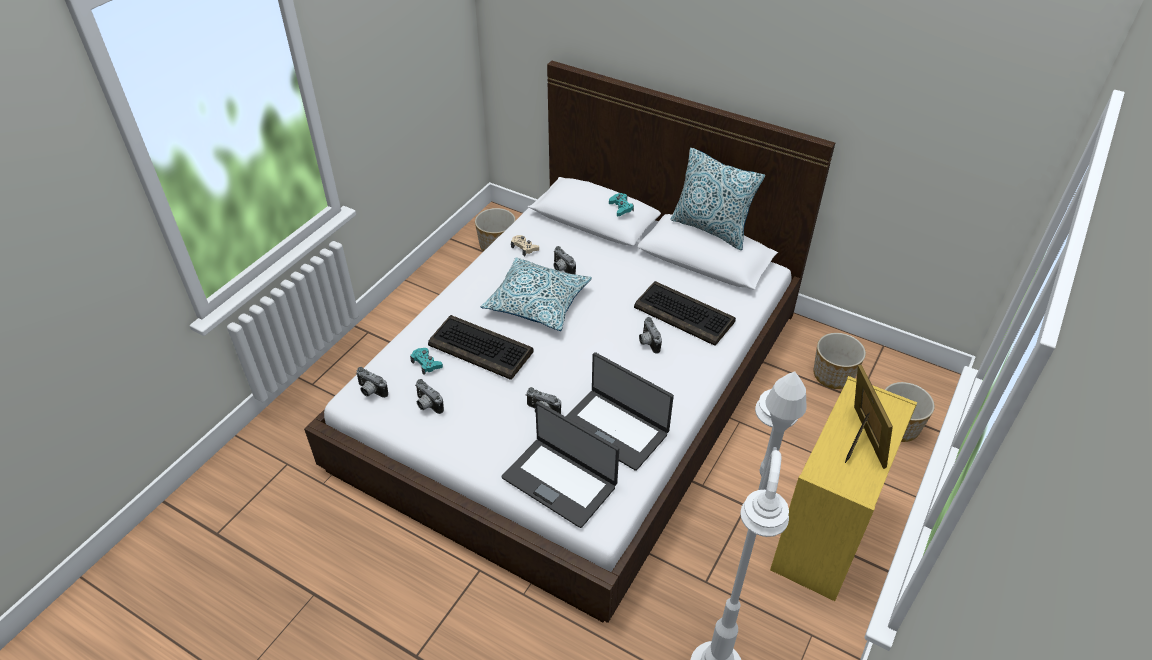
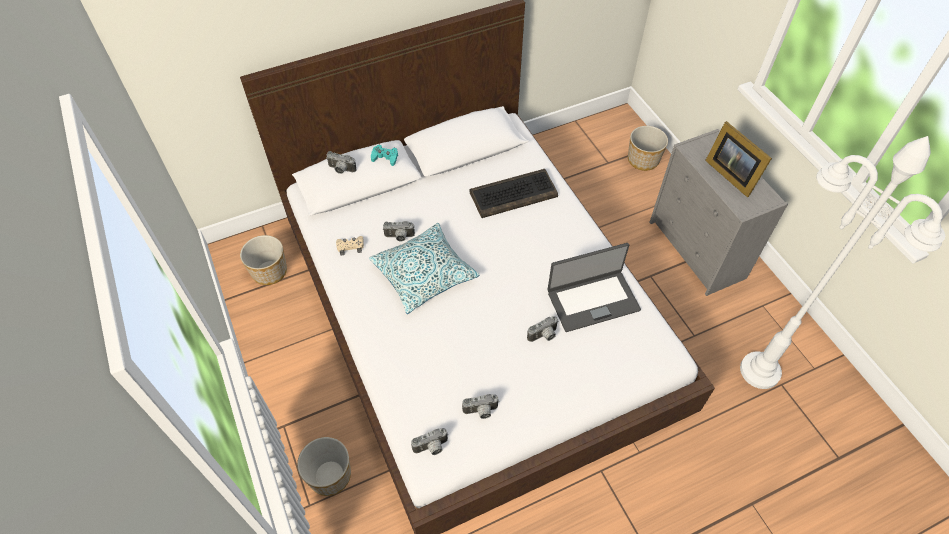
camera: 55 degrees left, 10 degrees up
turquoise game controller [410,348,443,375] -> none
keyboard [428,315,534,380] -> none
laptop [502,401,619,528] -> none
camera [639,317,662,354] -> camera moved to [326,151,356,174]
pillow [670,148,765,250] -> none
yellow dresser [770,376,917,601] -> grey dresser [649,129,788,296]
planter [813,333,866,389] -> planter moved to [297,437,351,496]
picture frame [845,365,893,469] -> picture frame turned 150 degrees counterclockwise [705,121,772,197]

